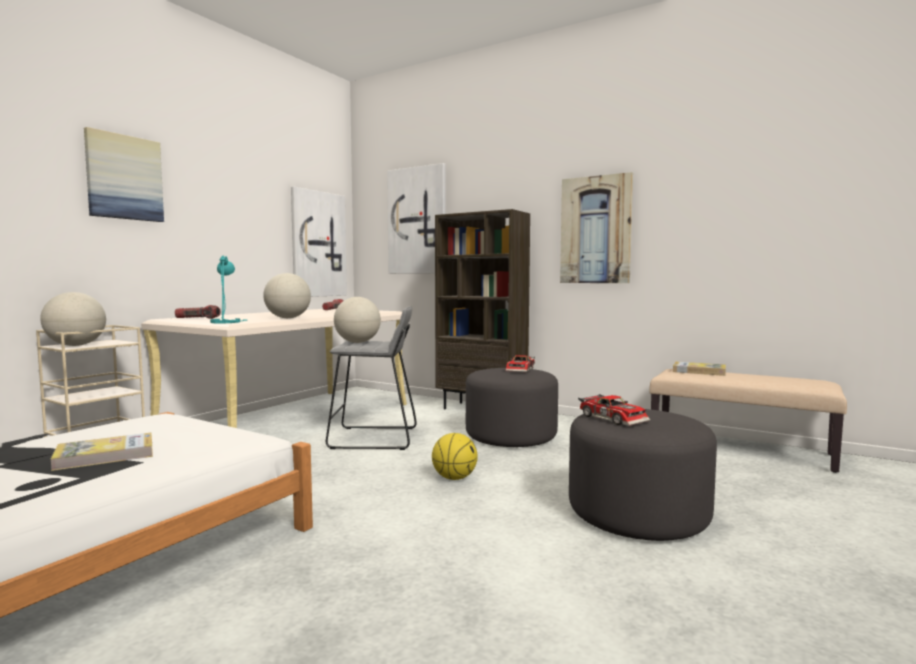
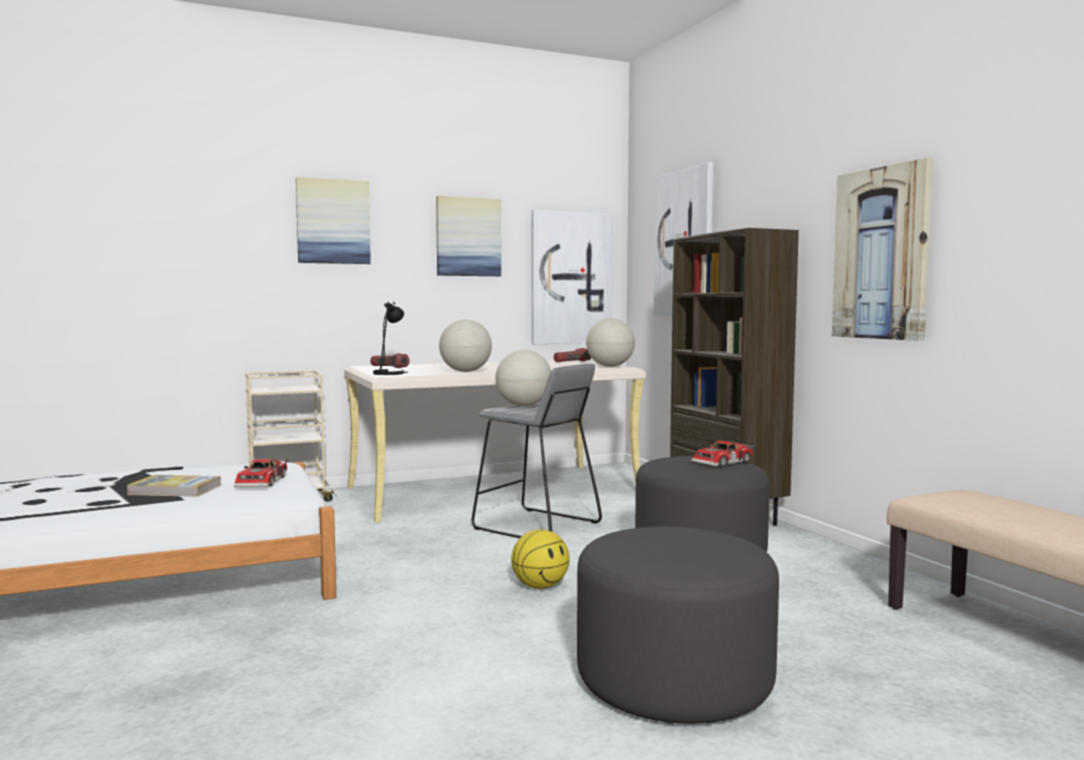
camera: 35 degrees right, 0 degrees up
globe [40,292,106,346] -> globe moved to [586,318,635,367]
turquoise table lamp [210,256,247,323] -> black table lamp [373,302,407,375]
toy car [578,394,650,426] -> toy car moved to [234,459,288,487]
book [673,361,726,376] -> none
none -> picture [436,196,501,276]

